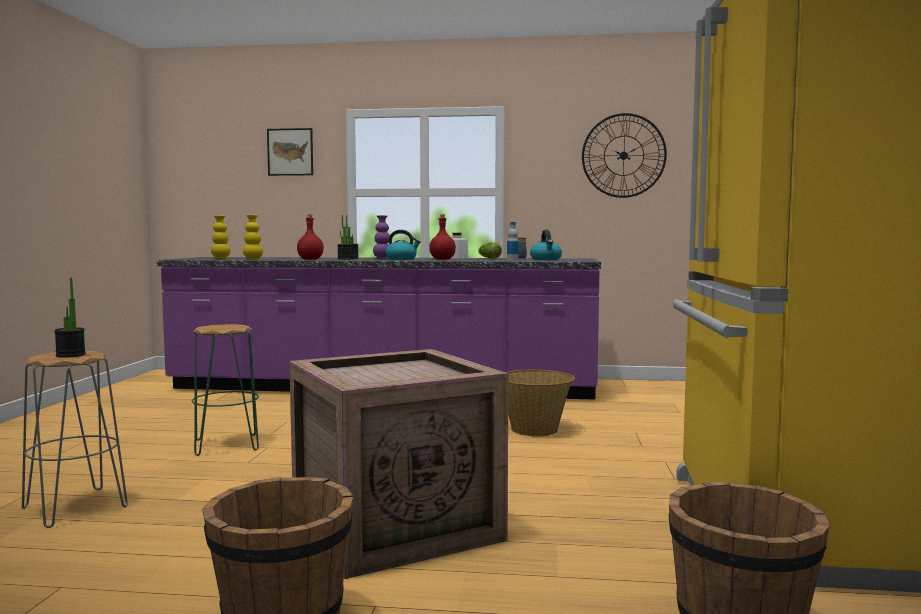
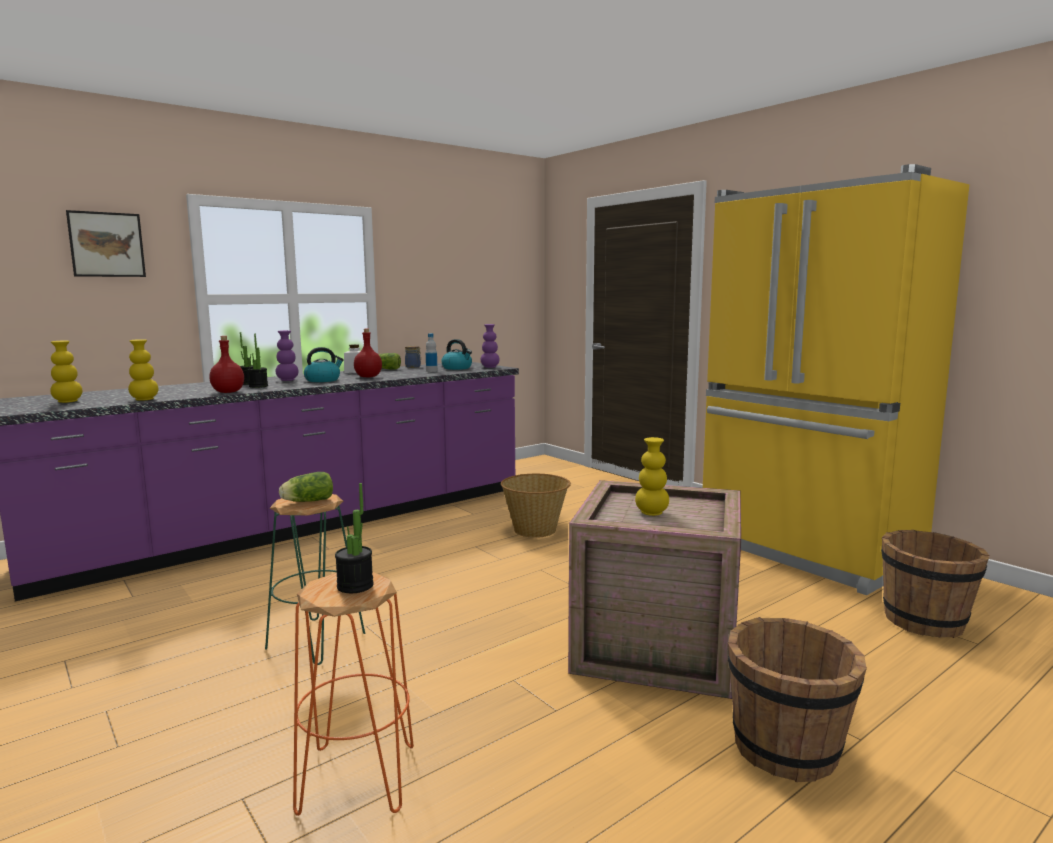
camera: 45 degrees left, 5 degrees up
grey stool [22,351,128,528] -> orange stool [293,572,414,816]
wall clock [582,113,667,198] -> none
none -> lettuce [279,472,333,502]
none -> purple vase [481,324,500,368]
none -> yellow vase [635,437,669,516]

